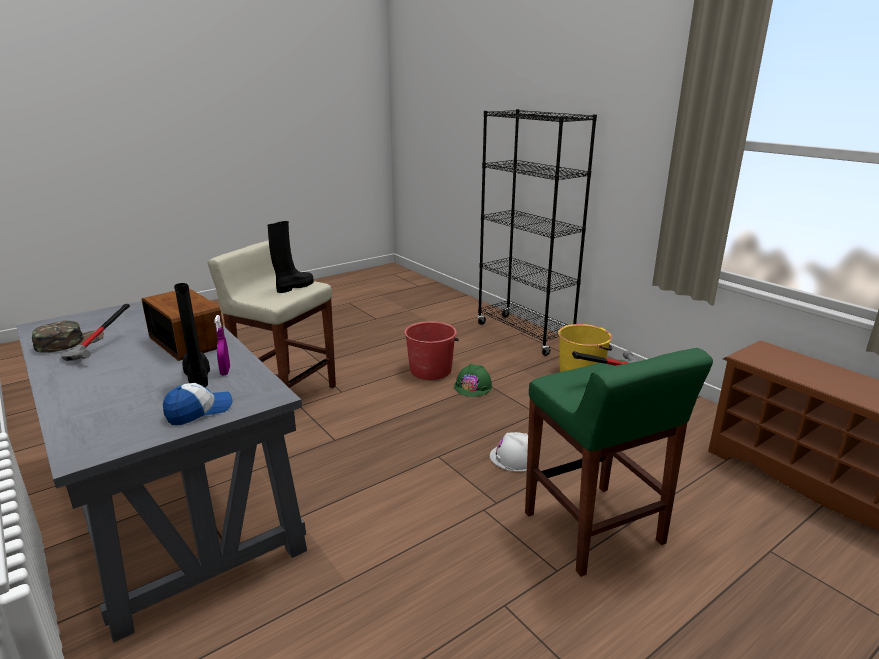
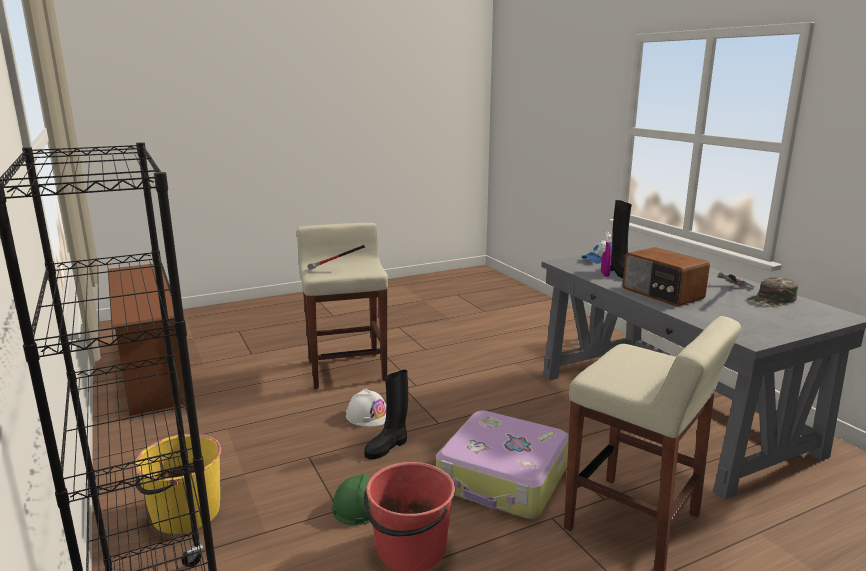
camera: 170 degrees left, 5 degrees down
black boot [267,221,314,293] -> black boot moved to [364,370,408,460]
green stool [525,348,713,577] -> beige stool [297,223,388,389]
none -> suitcase [436,410,569,519]

